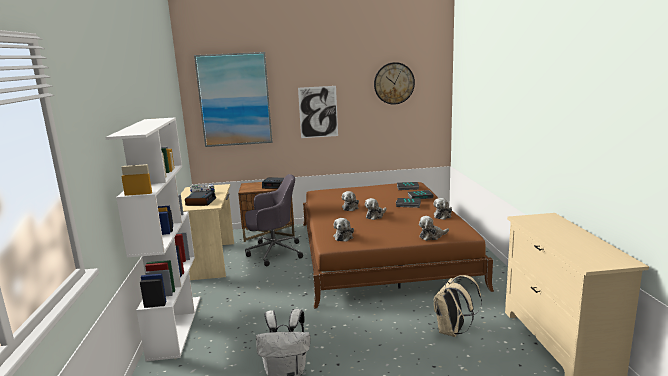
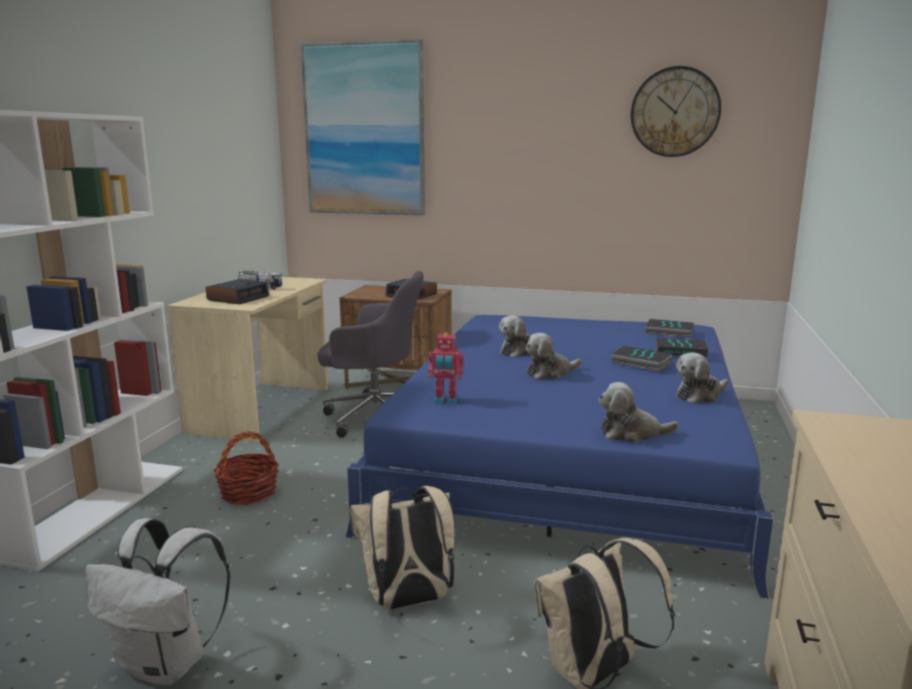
camera: 20 degrees right, 0 degrees up
picture [298,86,338,138] -> none
brown bed [303,182,494,309] -> blue bed [345,315,774,598]
plush toy [333,218,354,242] -> toy robot [428,332,464,404]
none -> basket [214,431,279,505]
none -> beige backpack [350,486,456,610]

